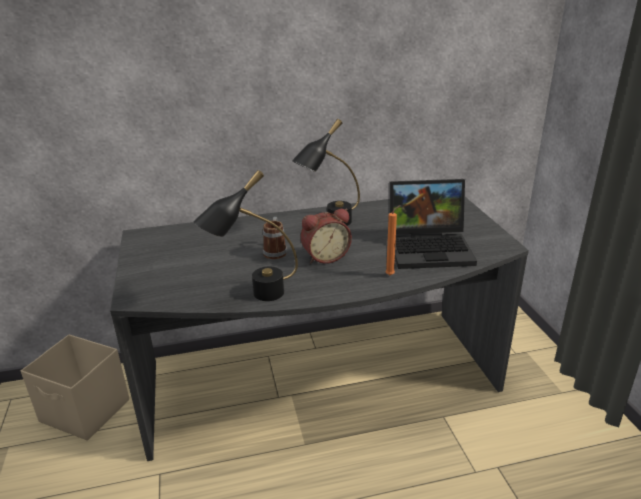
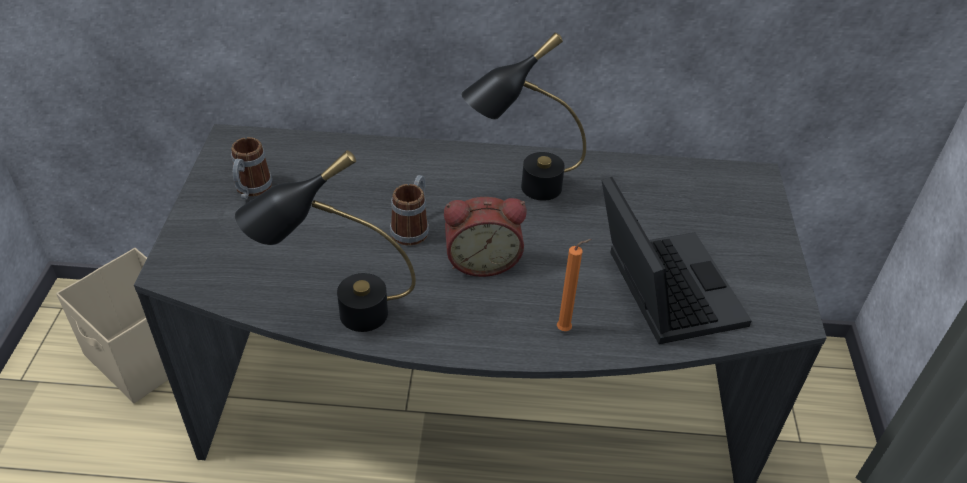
camera: 15 degrees right, 15 degrees up
laptop [389,179,477,269] -> laptop turned 120 degrees counterclockwise [602,177,752,344]
none -> mug [231,137,272,199]

